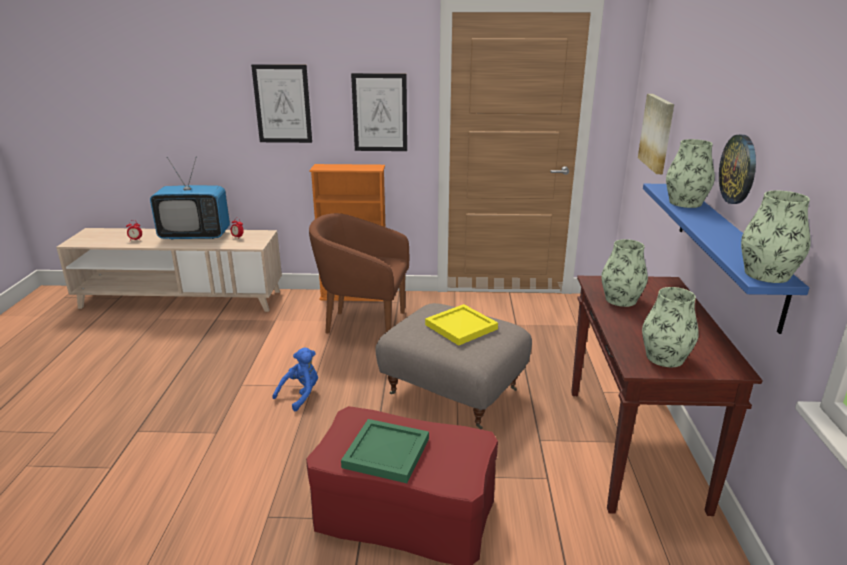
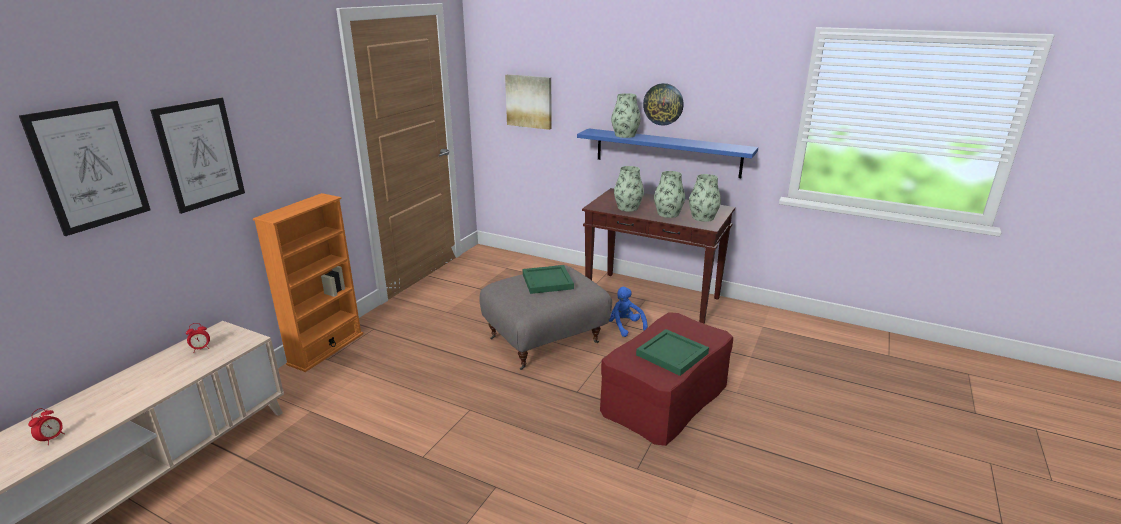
camera: 65 degrees left, 0 degrees up
television [150,157,230,240] -> none
blue plush toy [272,347,318,411] -> blue plush toy moved to [609,287,648,337]
brown armchair [309,213,409,334] -> none
picture [351,73,407,151] -> picture moved to [19,101,150,236]
yellow tray [425,304,498,346] -> green tray [523,265,574,294]
vase [741,191,811,283] -> vase moved to [654,171,685,218]

